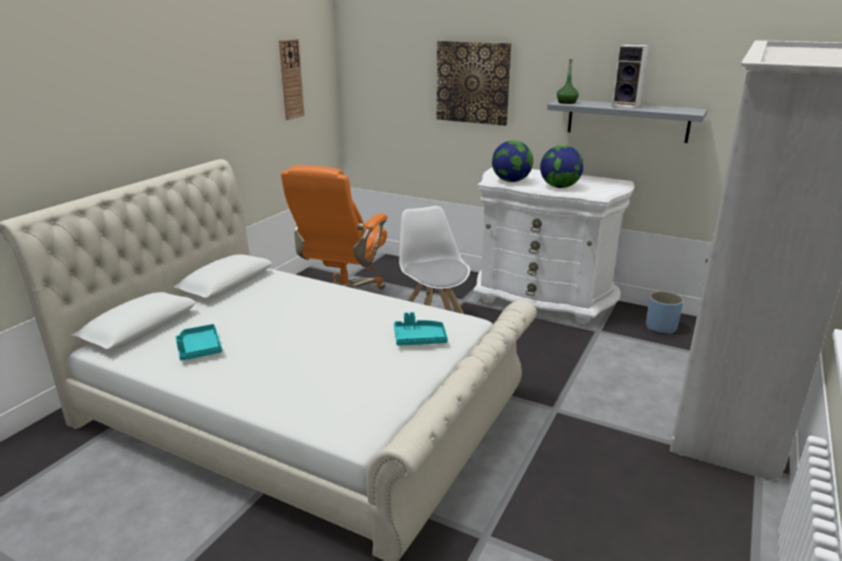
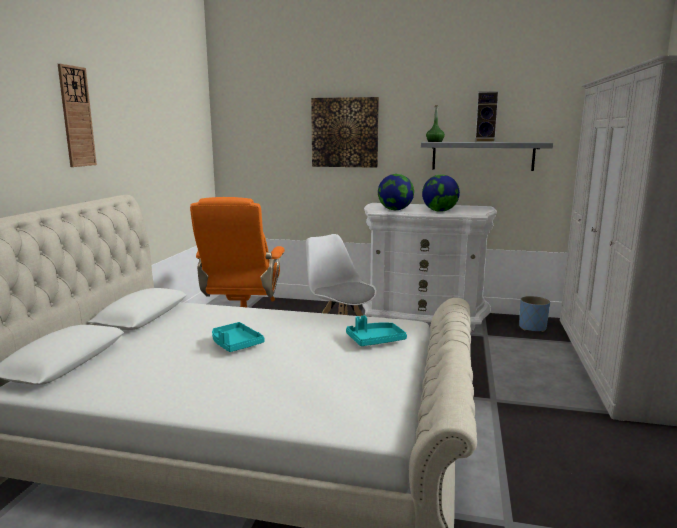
camera: 15 degrees left, 10 degrees down
turquoise tray [176,324,222,361] -> turquoise tray moved to [212,322,265,352]
wall clock [279,39,305,120] -> wall clock moved to [58,64,97,167]

